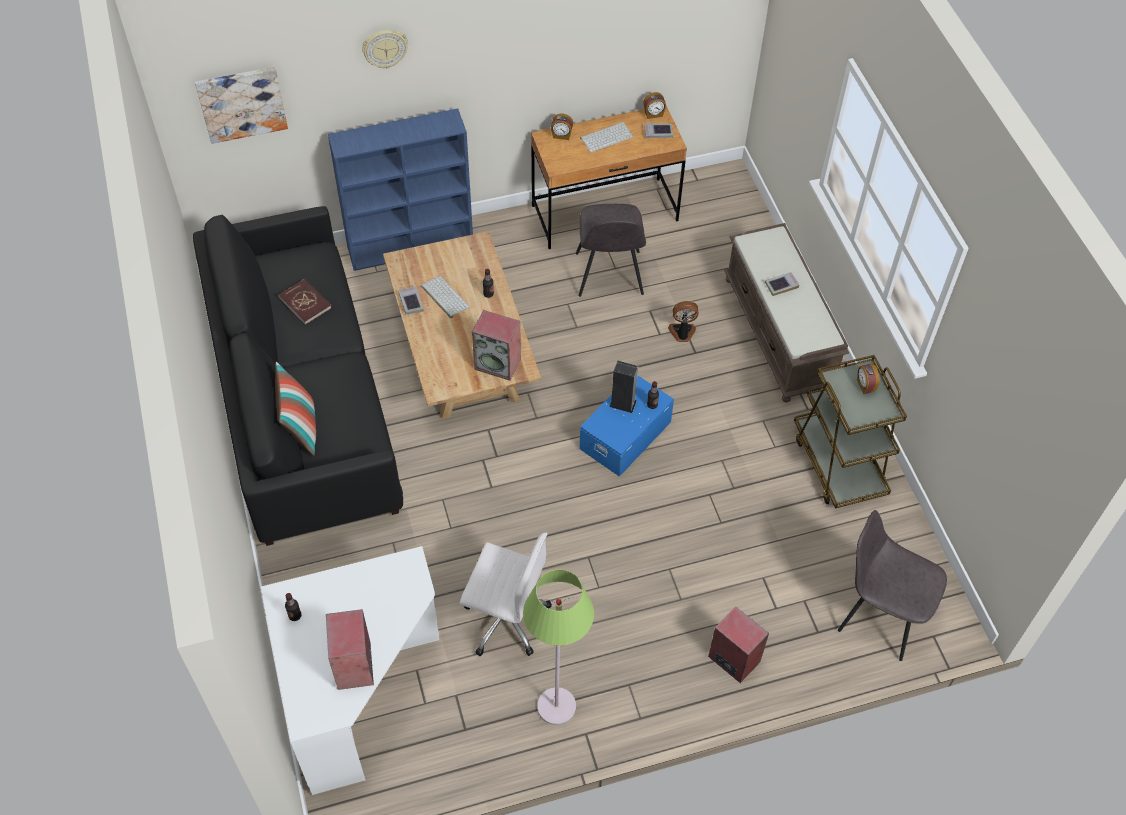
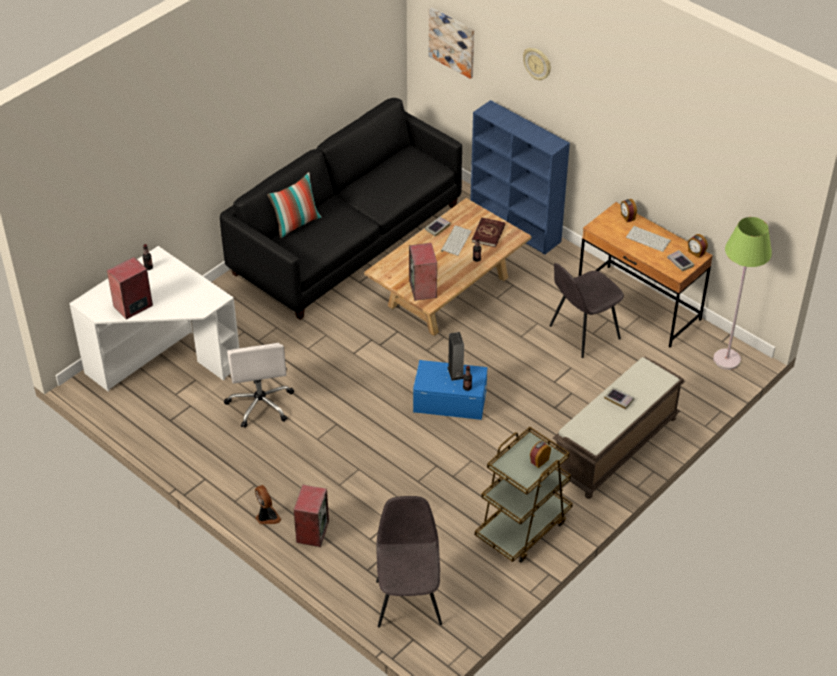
camera: 60 degrees right, 10 degrees down
red book [278,279,332,325] -> red book moved to [472,217,505,247]
green floor lamp [523,569,594,725] -> green floor lamp moved to [713,217,772,370]
fan [668,301,699,342] -> fan moved to [255,485,282,524]

